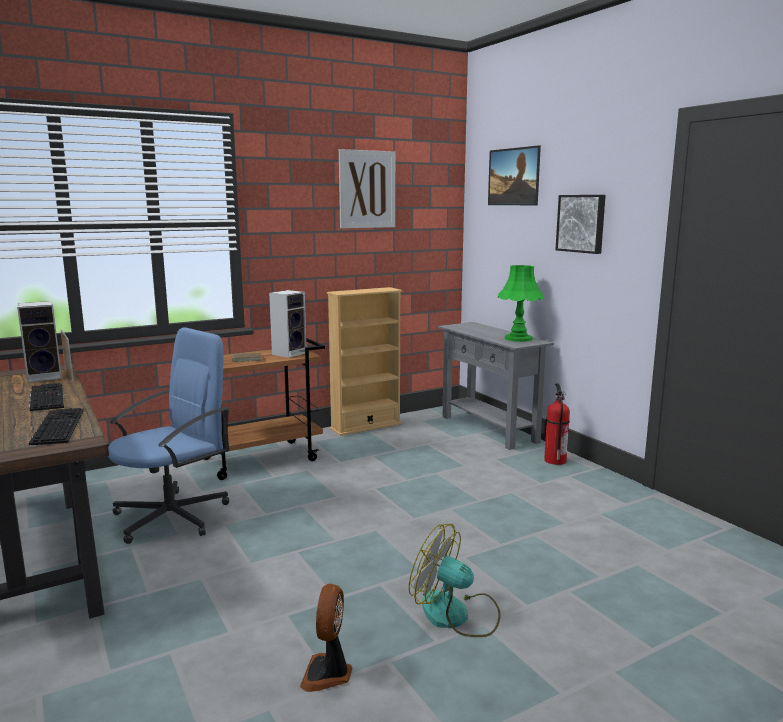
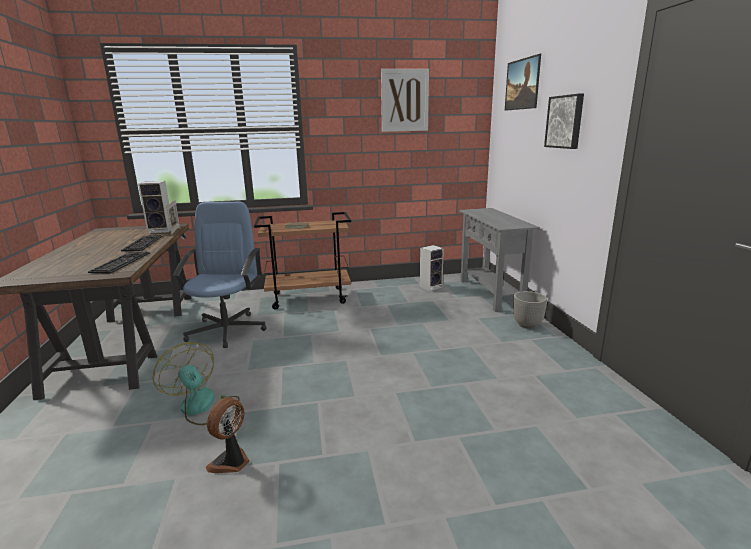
camera: 20 degrees right, 5 degrees up
blue office chair [108,327,230,544] -> blue office chair turned 60 degrees counterclockwise [173,202,267,348]
speaker [269,290,306,358] -> speaker moved to [420,245,444,291]
beige bookcase [327,287,402,436] -> none
fan [409,524,501,637] -> fan moved to [153,342,240,425]
green table lamp [498,265,544,342] -> none
fire extinguisher [544,384,570,465] -> planter [513,291,547,329]

